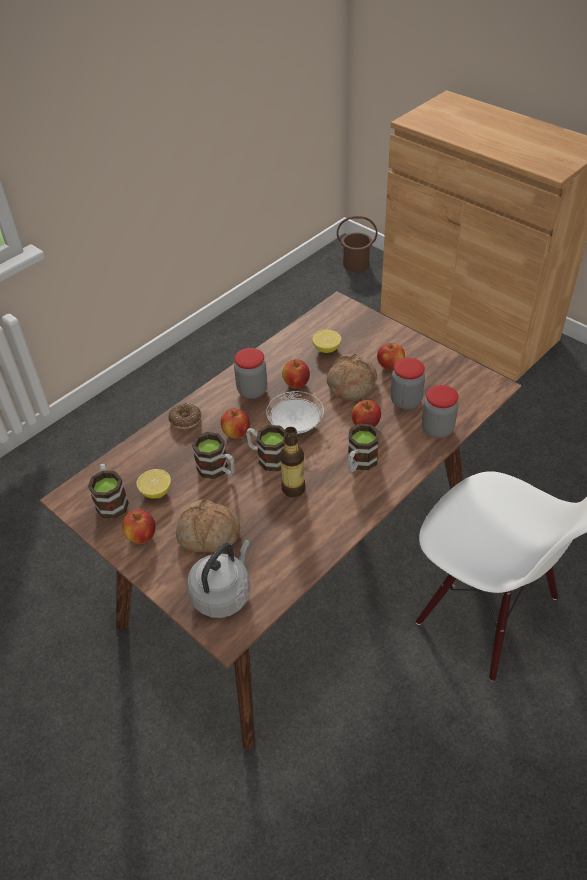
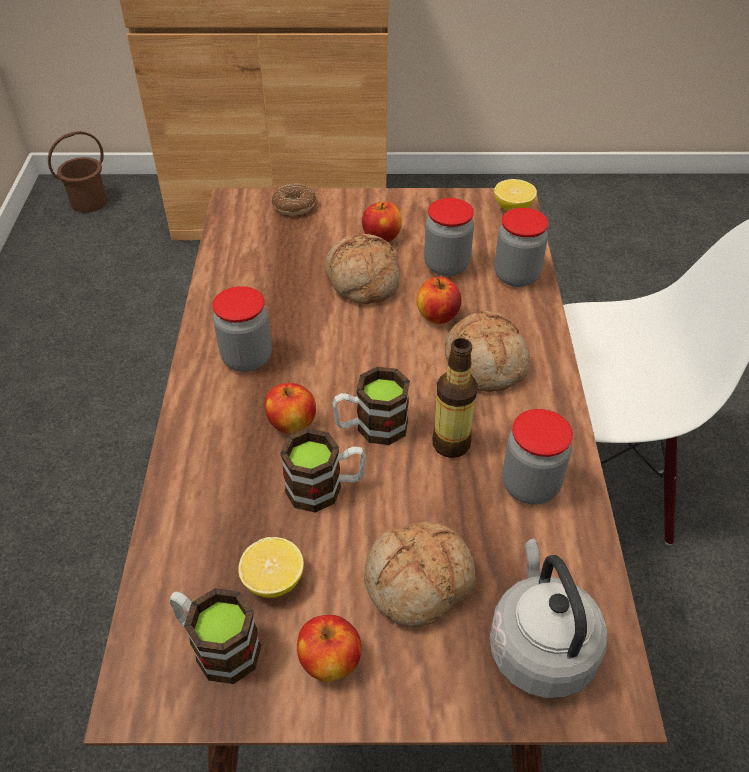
camera: 45 degrees left, 0 degrees up
donut [169,403,201,429] -> donut moved to [272,184,316,215]
white plate [266,391,324,434] -> none
apple [282,359,310,389] -> none
lemon [312,330,341,353] -> lemon moved to [494,179,537,211]
mug [348,424,380,473] -> bread [445,311,531,392]
none -> jar [502,409,573,505]

